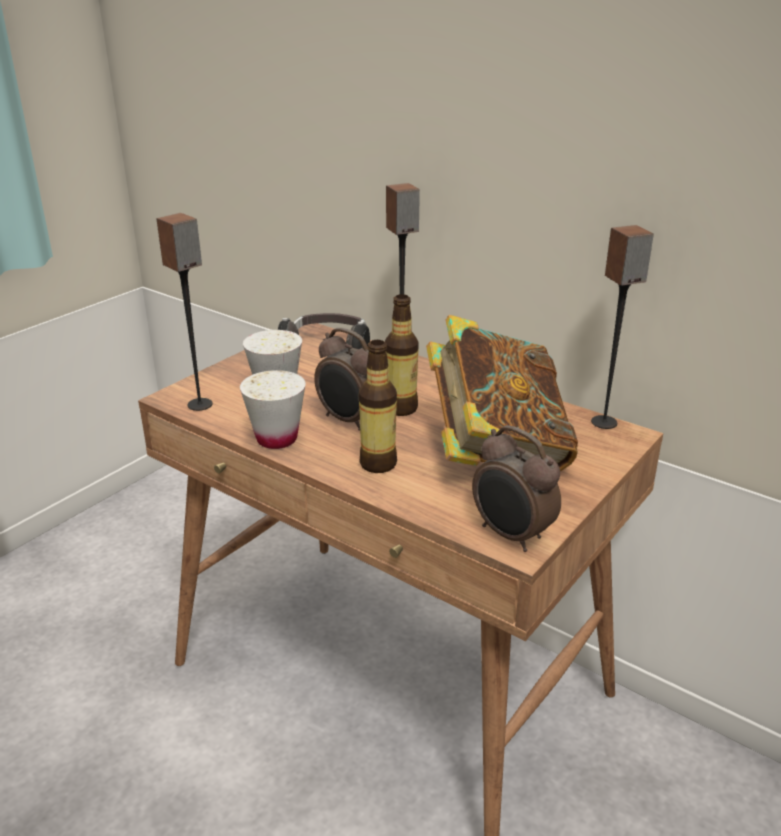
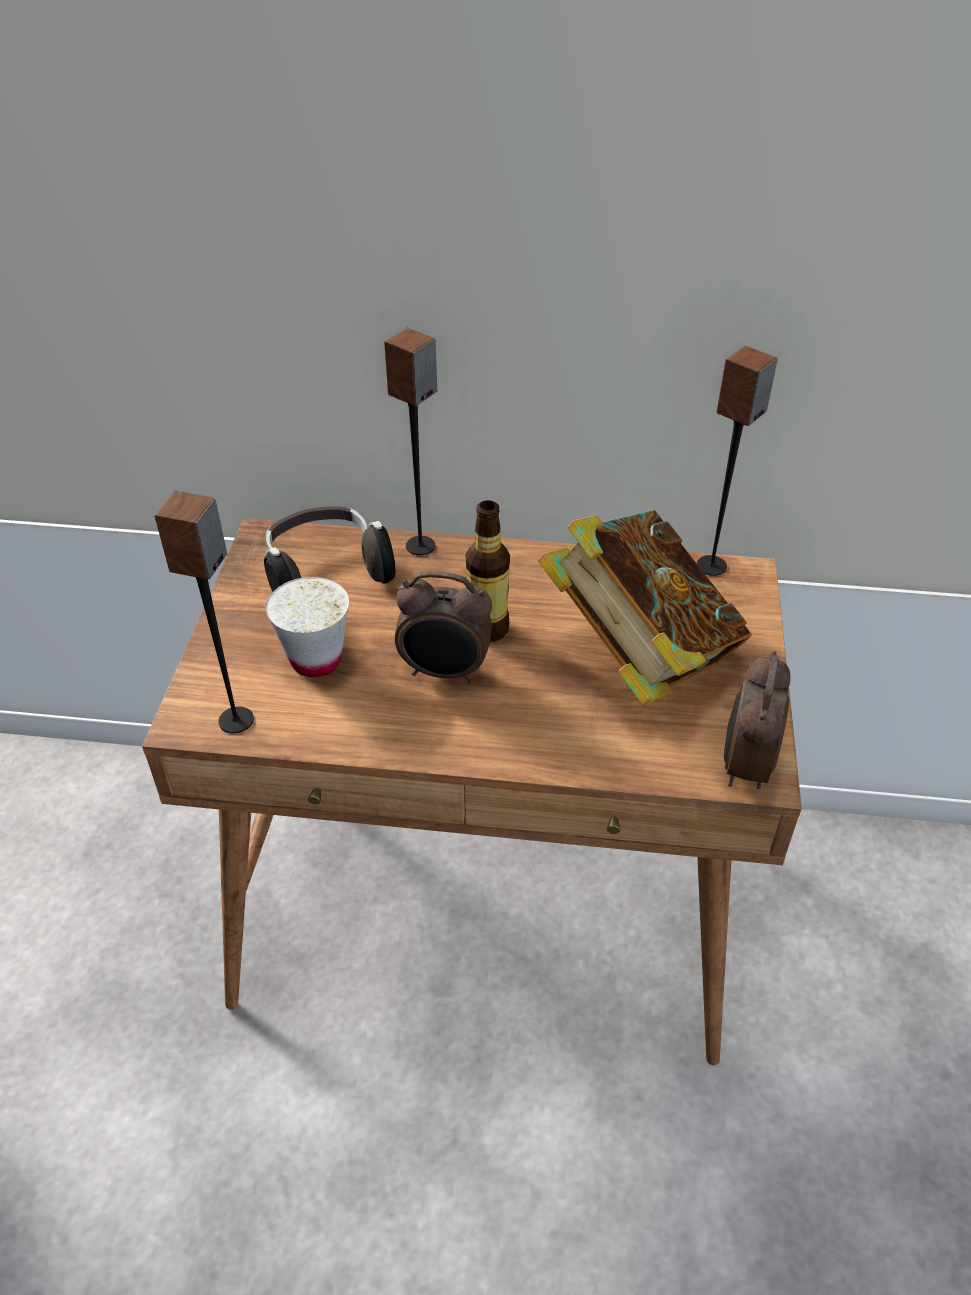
camera: 30 degrees left, 15 degrees up
white cup [240,370,306,449] -> none
bottle [359,340,397,473] -> none
alarm clock [472,425,561,552] -> alarm clock turned 90 degrees clockwise [724,651,790,789]

